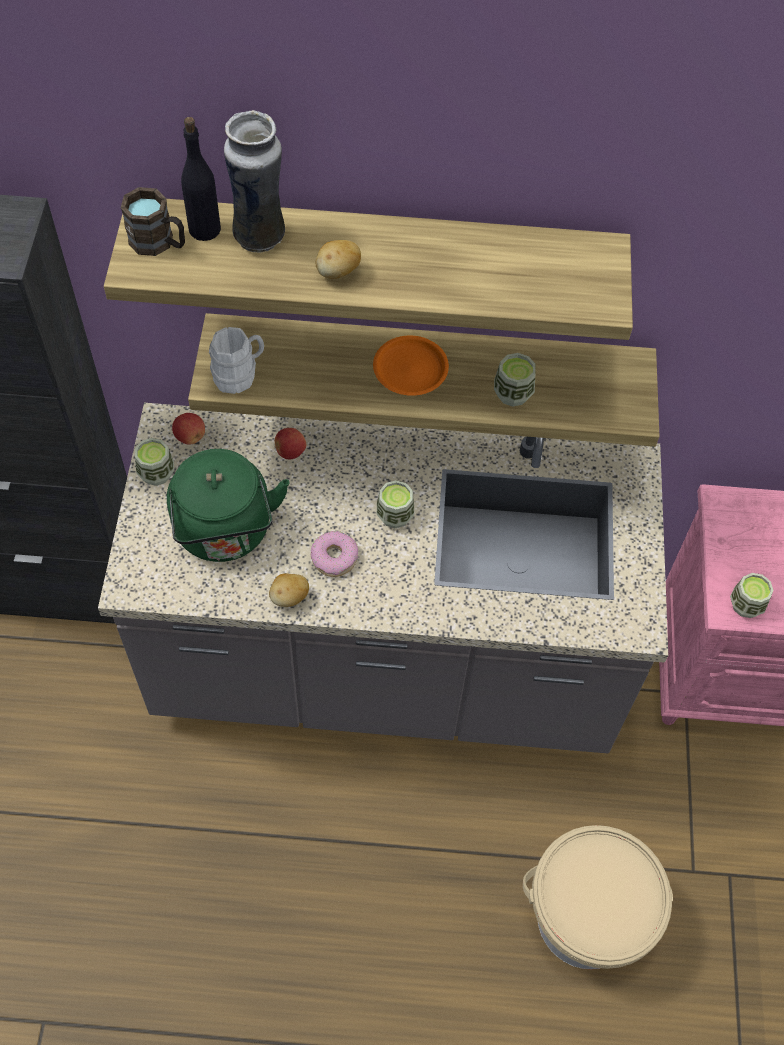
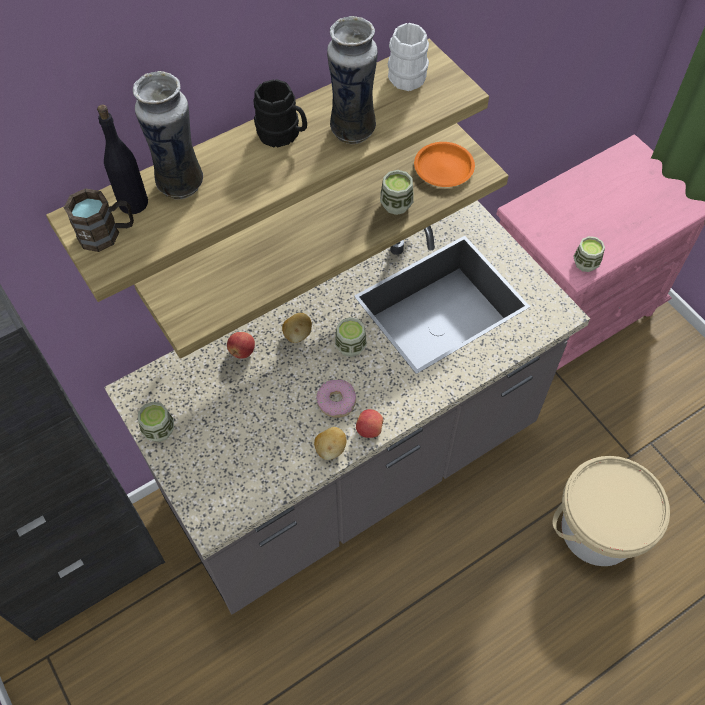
camera: 35 degrees left, 0 degrees up
green kettle [167,449,289,562] -> none
apple [172,413,205,445] -> apple moved to [356,409,383,438]
white mug [209,327,264,394] -> white mug moved to [388,23,429,91]
potato [315,240,361,279] -> potato moved to [282,313,312,343]
orange plate [373,335,449,396] -> orange plate moved to [414,142,475,187]
none -> black mug [253,79,307,147]
none -> vase [327,16,378,144]

